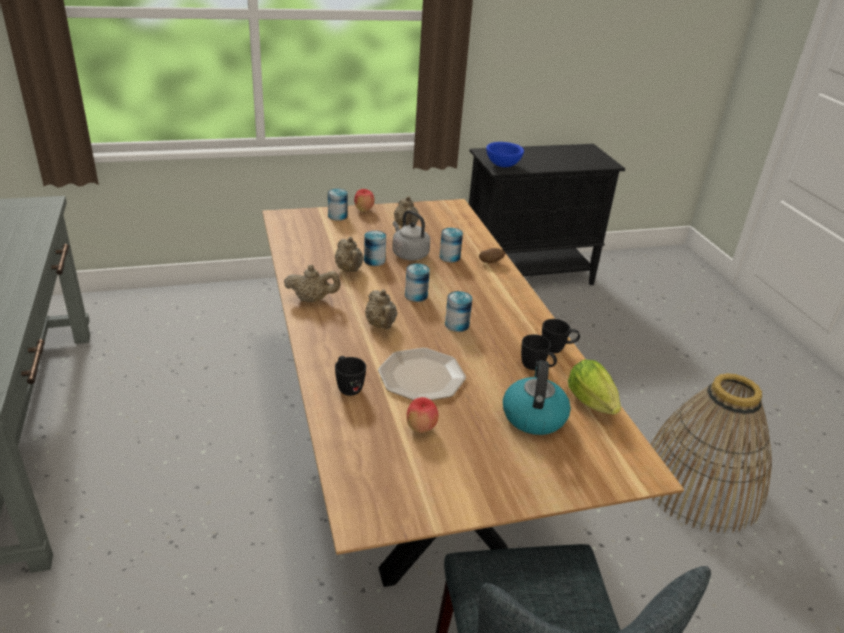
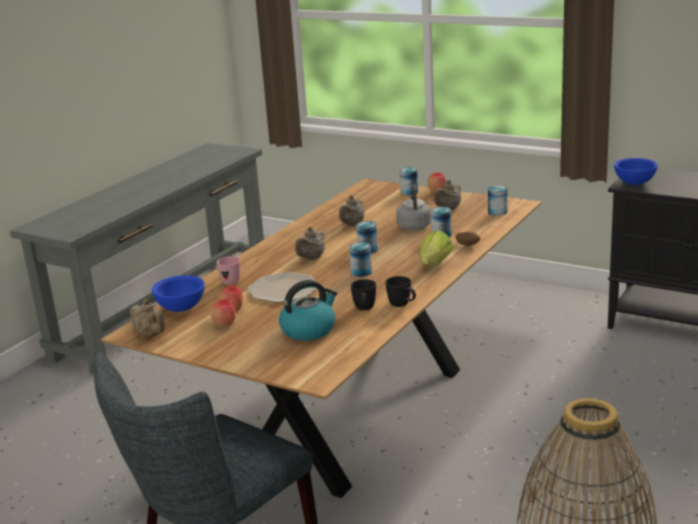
camera: 50 degrees right, 10 degrees down
beige teapot [284,265,341,302] -> beige teapot moved to [130,299,165,338]
black mug [335,356,366,396] -> pink mug [216,256,240,285]
can [364,230,386,266] -> can moved to [488,185,507,216]
lettuce [568,360,621,414] -> lettuce moved to [420,230,453,266]
none -> blue bowl [152,275,205,312]
none -> apple [211,299,236,327]

